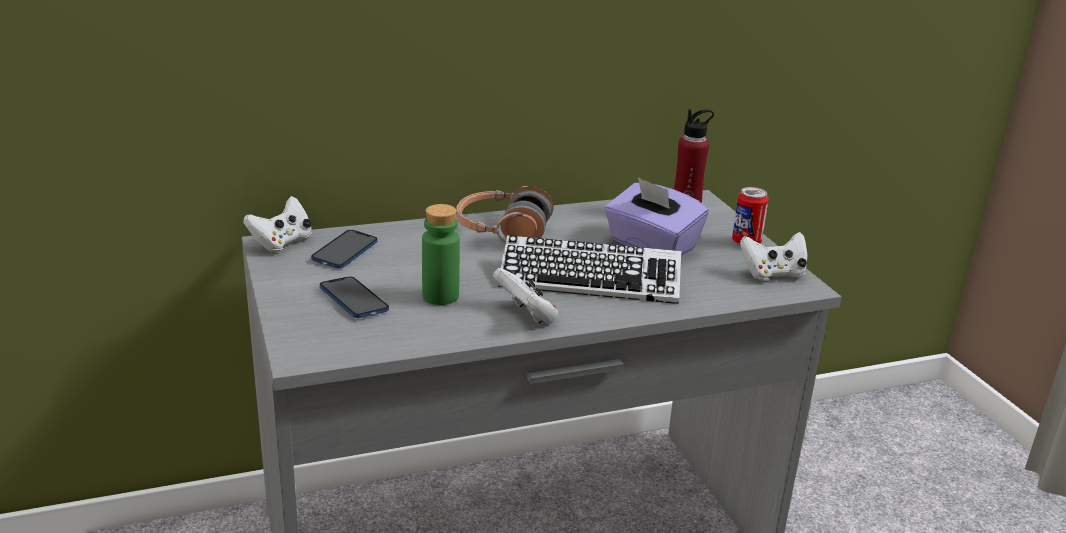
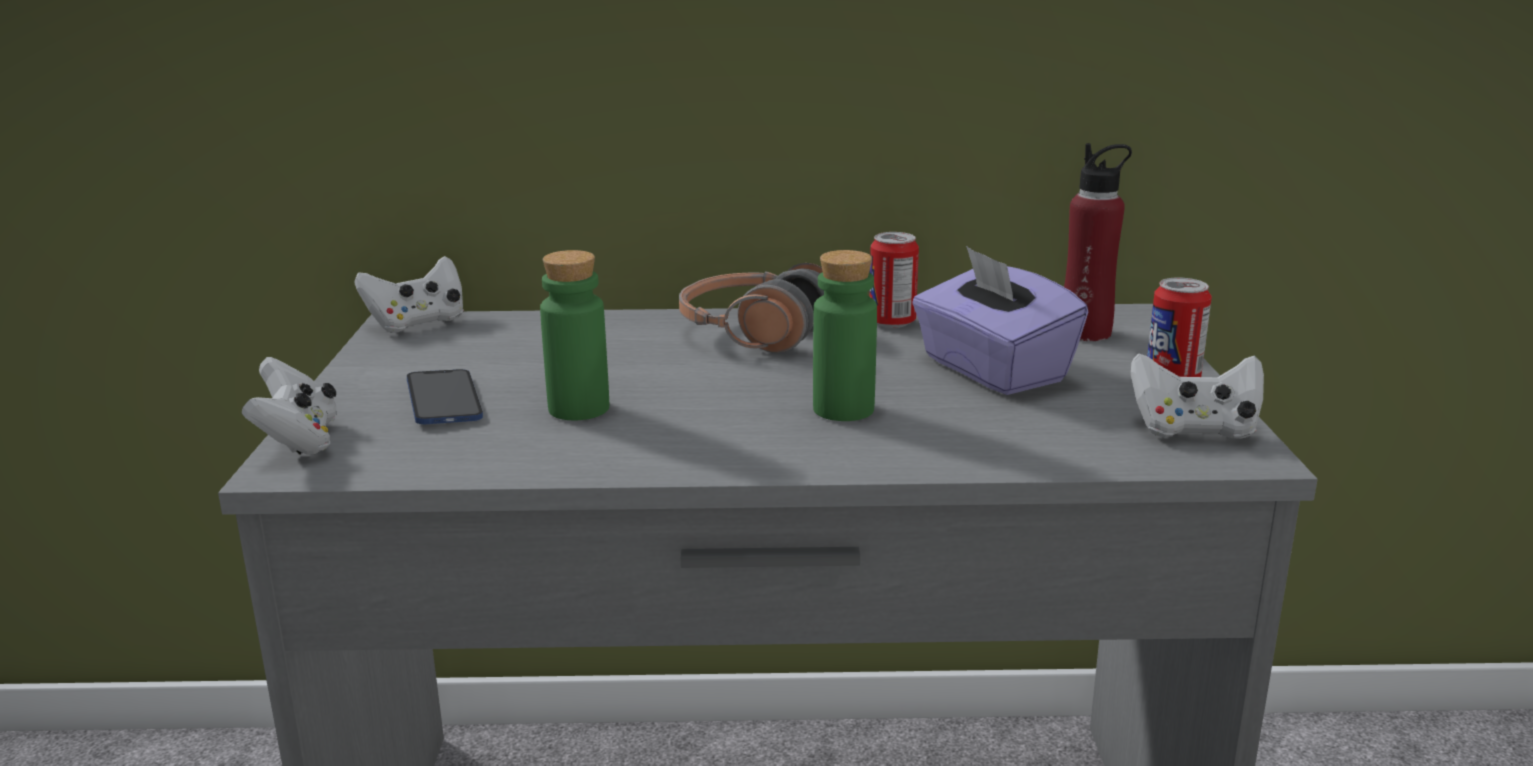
camera: 20 degrees right, 5 degrees down
phone [311,230,378,269] -> none
white game controller [493,268,558,324] -> white game controller moved to [242,357,337,455]
keyboard [498,235,681,304] -> green bottle [813,250,877,421]
none -> can [869,232,919,328]

